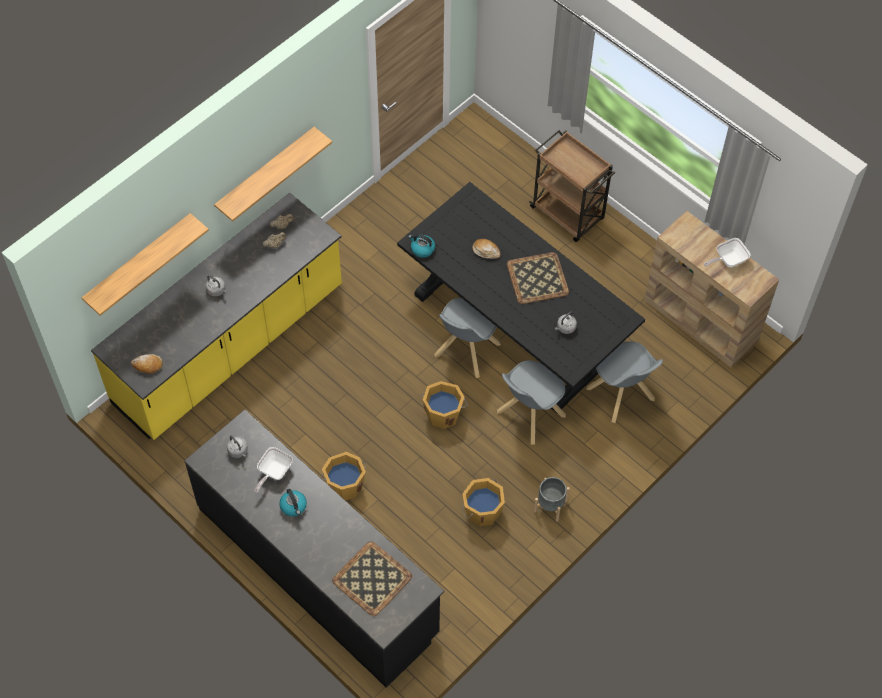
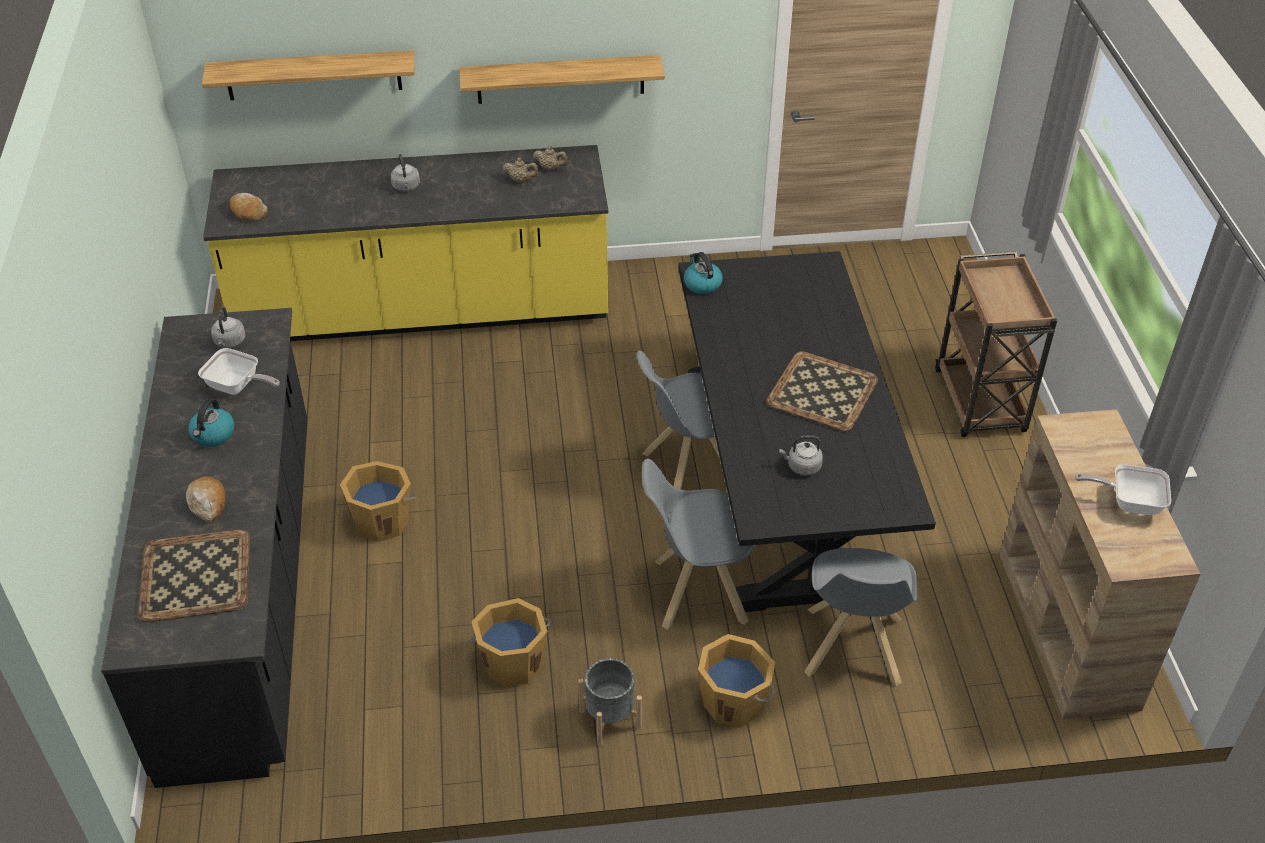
camera: 40 degrees right, 15 degrees down
frying pan [254,447,293,493] -> frying pan turned 135 degrees counterclockwise [198,348,280,395]
orange bucket [421,381,468,429] -> orange bucket moved to [698,634,775,728]
bread [472,239,500,259] -> bread moved to [186,476,225,523]

